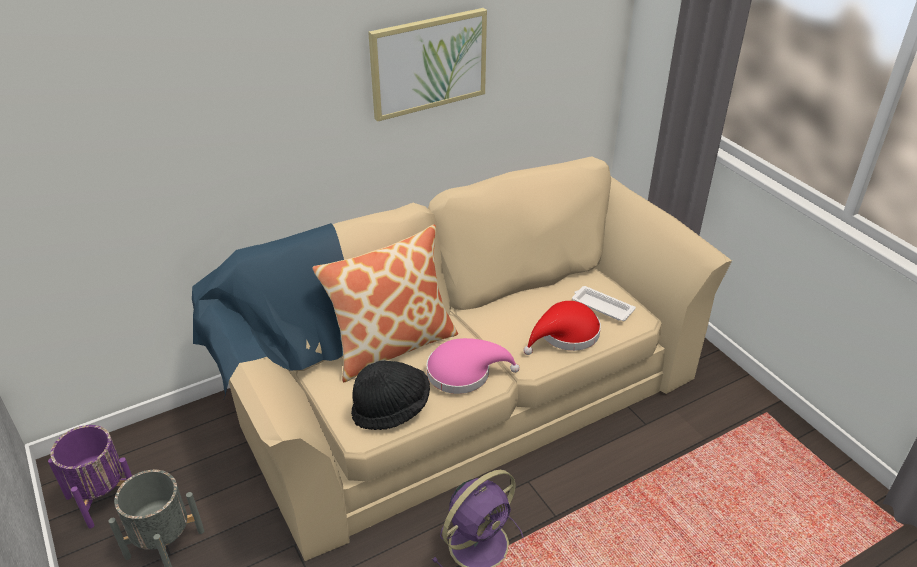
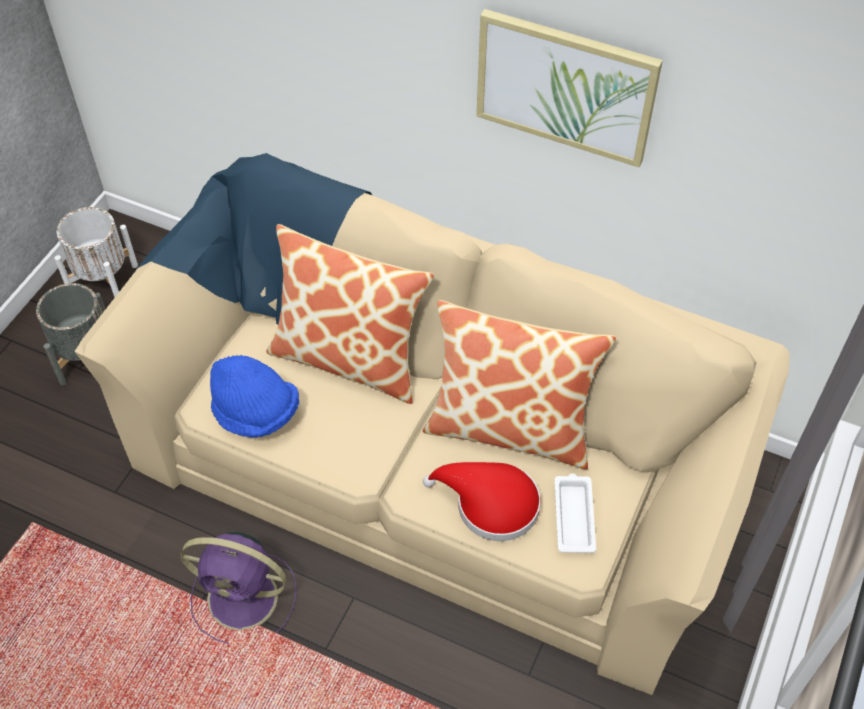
camera: 55 degrees right, 15 degrees up
purple planter [48,425,132,529] -> white planter [54,207,138,297]
black hat [351,361,430,430] -> blue hat [210,355,299,438]
pink hat [426,338,520,394] -> none
none -> pillow [423,300,616,470]

